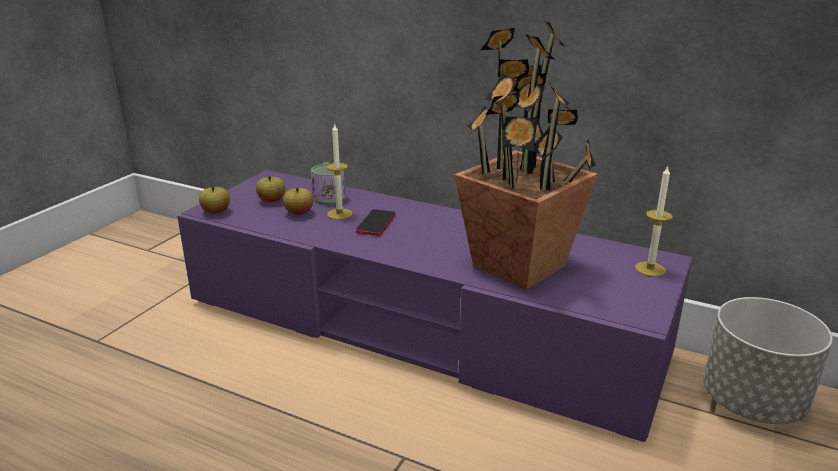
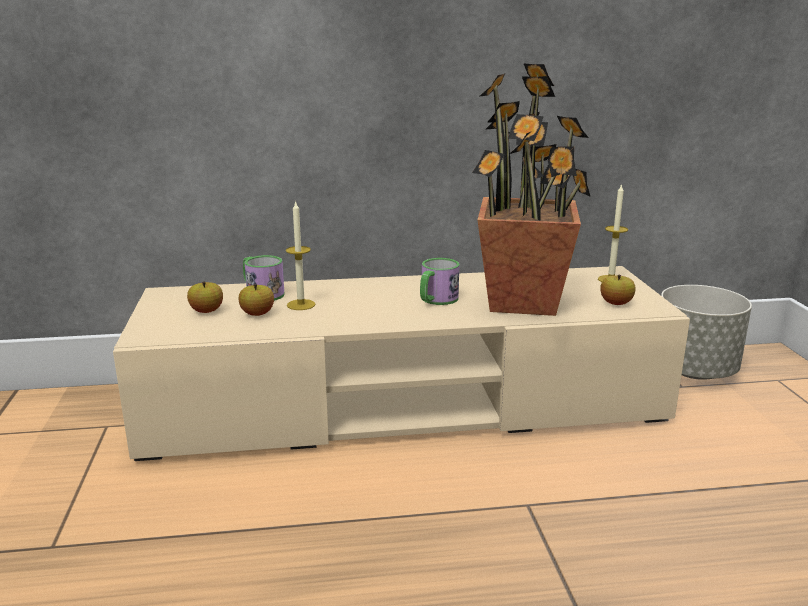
camera: 35 degrees left, 5 degrees down
purple tv stand [177,170,693,442] -> beige tv stand [113,266,690,461]
apple [199,187,230,213] -> apple moved to [600,275,636,305]
phone [356,209,396,236] -> none
none -> mug [420,258,460,305]

